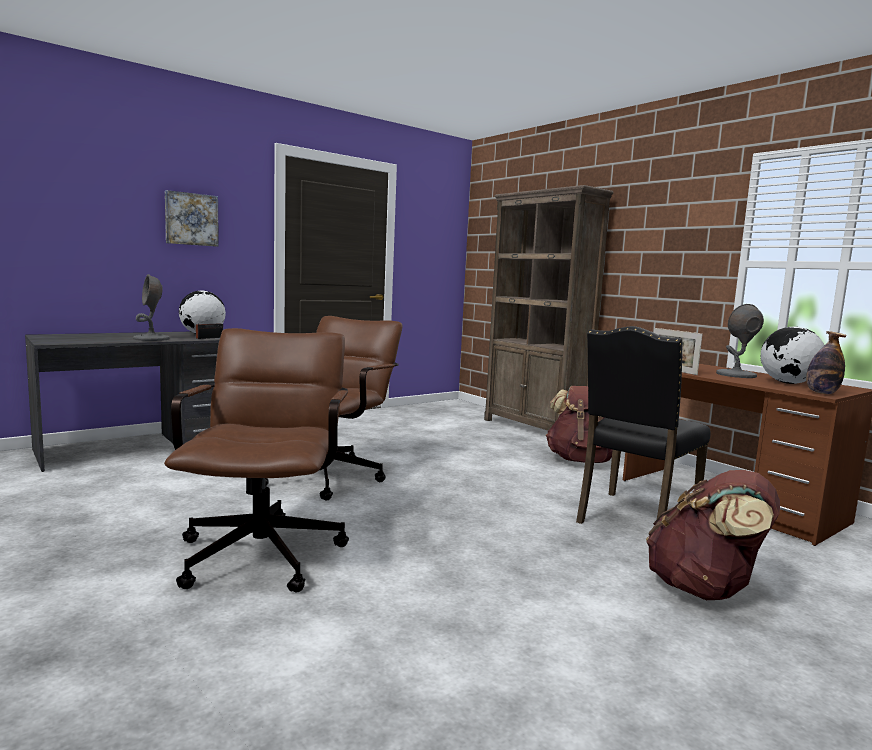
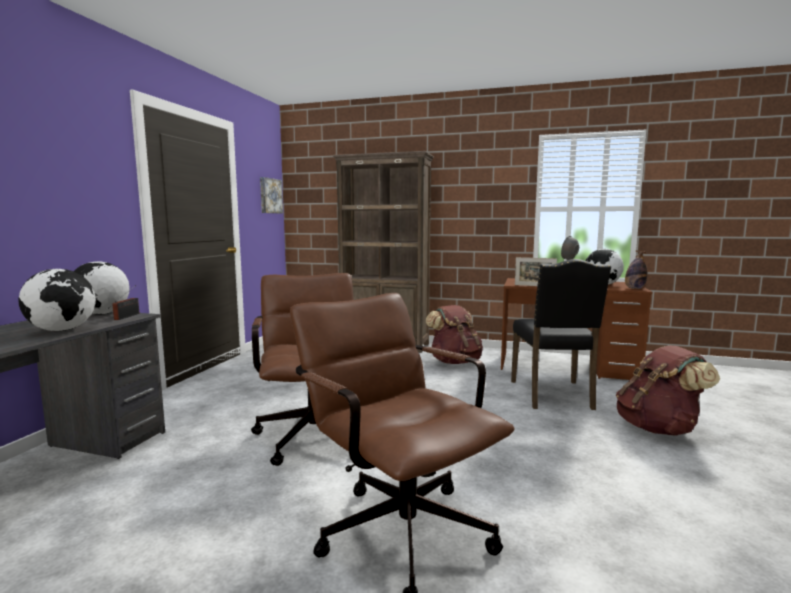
camera: 35 degrees left, 0 degrees up
grey table lamp [133,274,170,341] -> globe [18,269,96,331]
picture [165,190,219,247] -> picture moved to [260,177,283,213]

